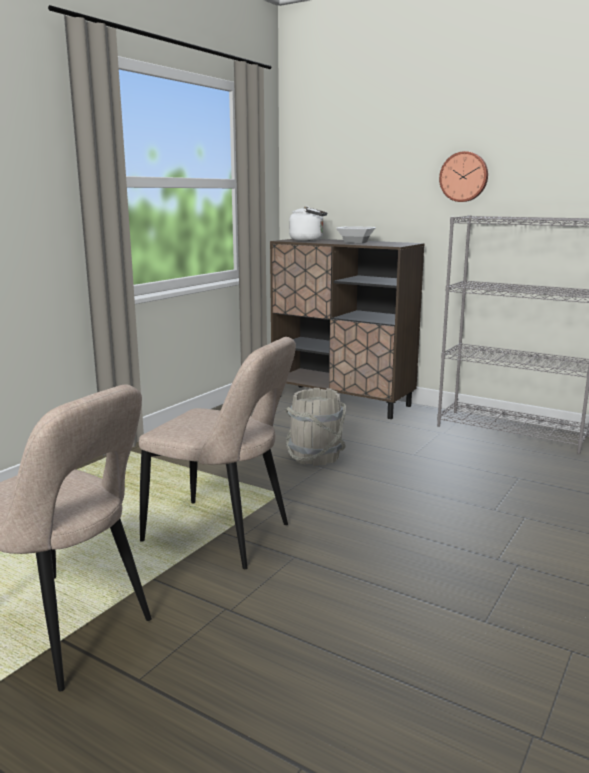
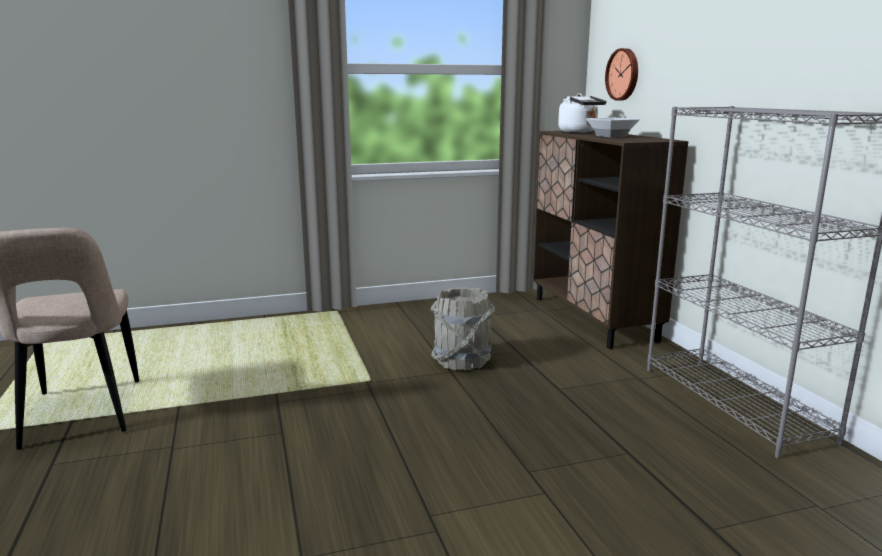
camera: 40 degrees right, 0 degrees up
beige chair [139,337,296,569] -> none
wall clock [439,151,488,202] -> wall clock moved to [605,48,638,101]

